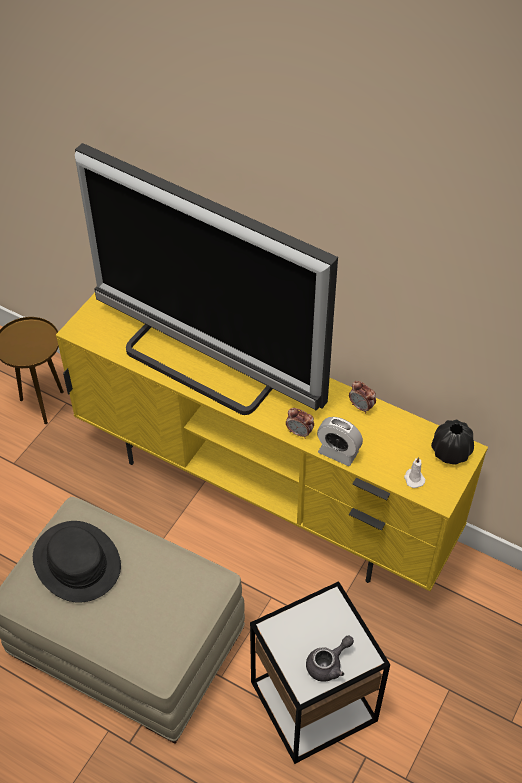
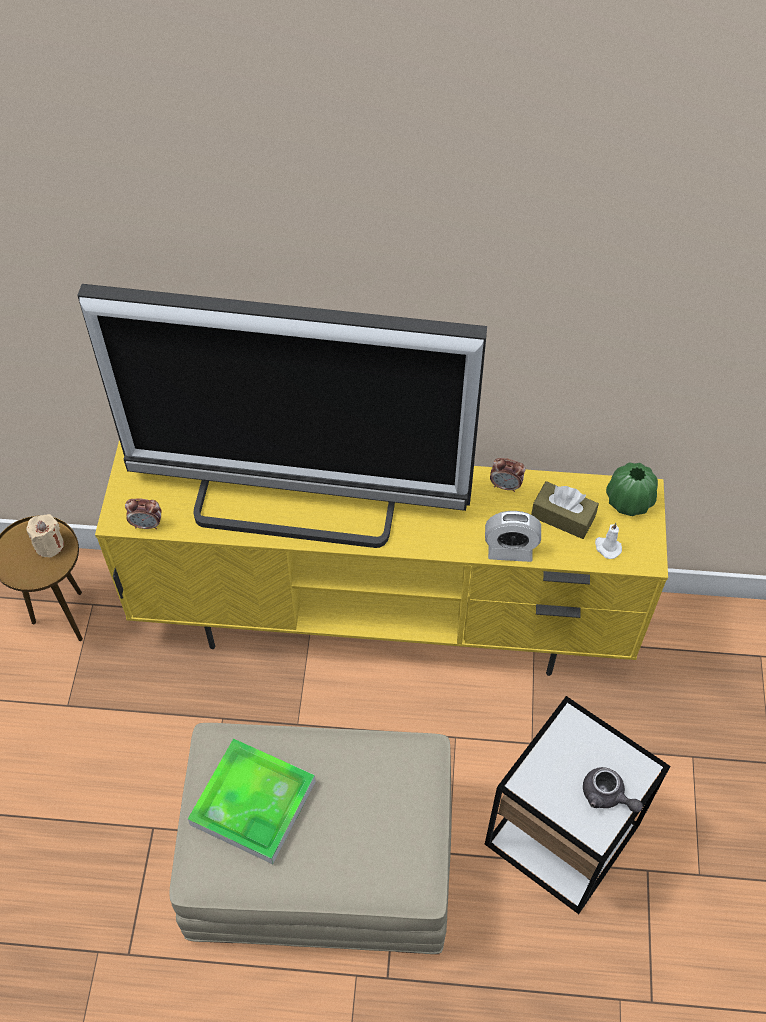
camera: 25 degrees left, 5 degrees up
black hat [33,521,121,603] -> tray [188,739,316,864]
alarm clock [286,408,314,439] -> alarm clock moved to [125,499,161,529]
grey teapot [306,635,354,682] -> grey teapot turned 105 degrees clockwise [583,767,643,813]
black vase [431,420,474,465] -> green vase [606,462,658,516]
none -> beige candle [26,514,64,558]
none -> brown tissue box [531,481,599,539]

